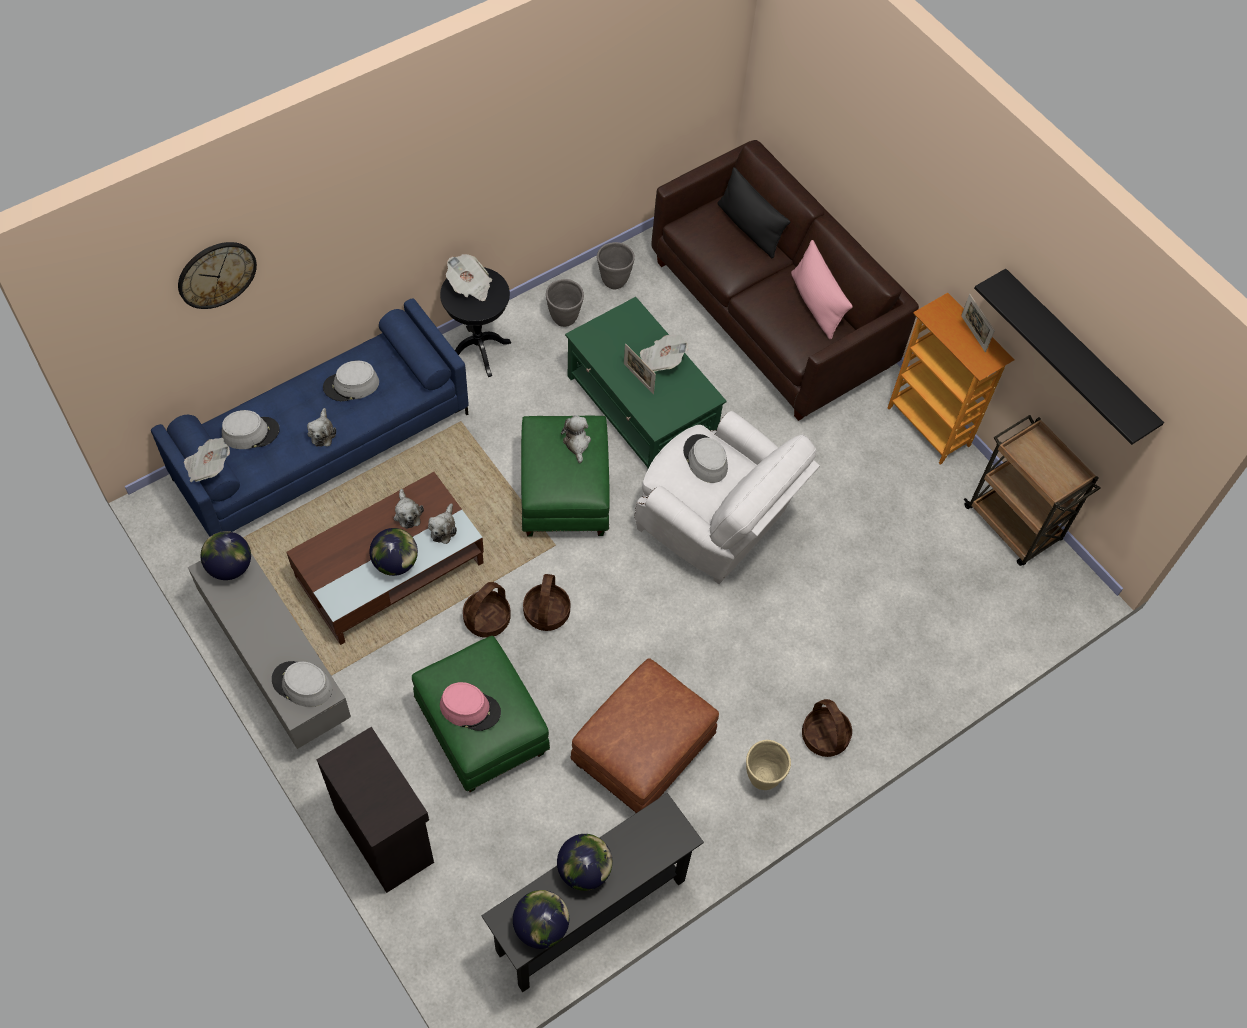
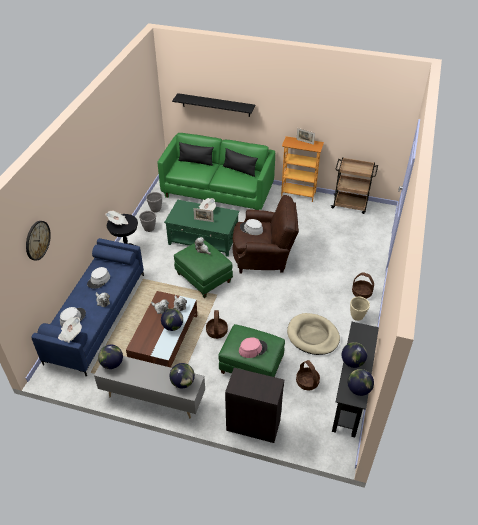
camera: 35 degrees left, 15 degrees down
grey hat [272,661,332,707] -> globe [170,363,195,388]
basket [523,574,570,631] -> basket moved to [296,360,320,390]
brown ottoman [570,658,719,813] -> beige dog bed [287,313,340,355]
white armchair [634,411,820,584] -> brown armchair [232,195,299,274]
brown sofa [651,140,919,421] -> green sofa [158,133,275,210]
pink pillow [791,240,853,340] -> black pillow [223,148,258,177]
black shelf [974,269,1164,445] -> black shelf moved to [172,93,255,117]

